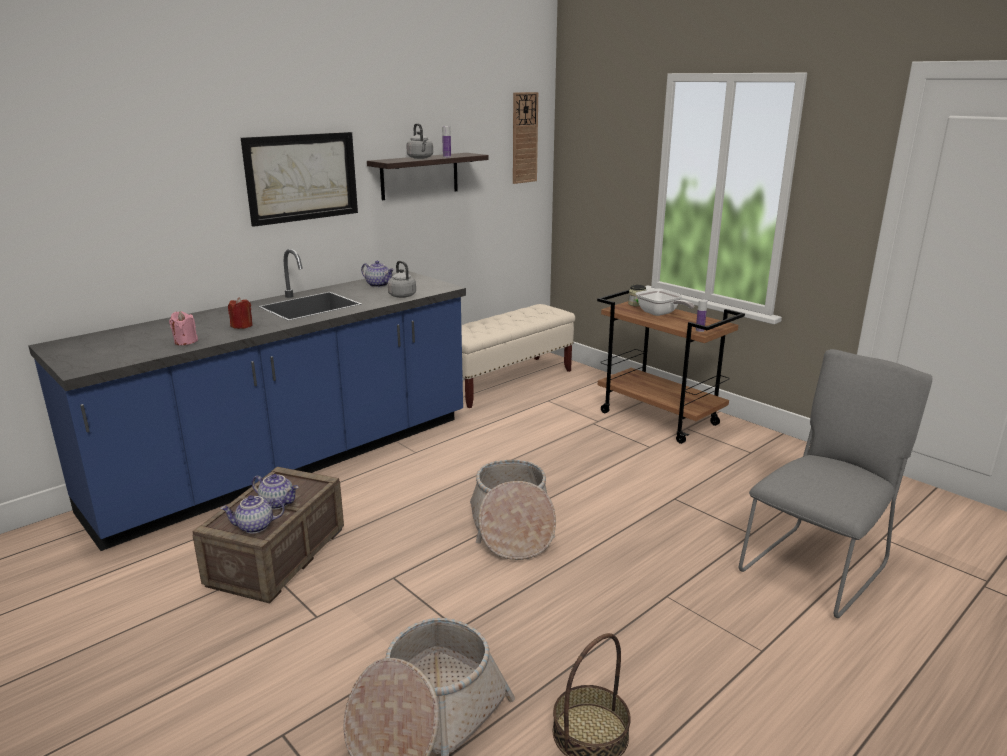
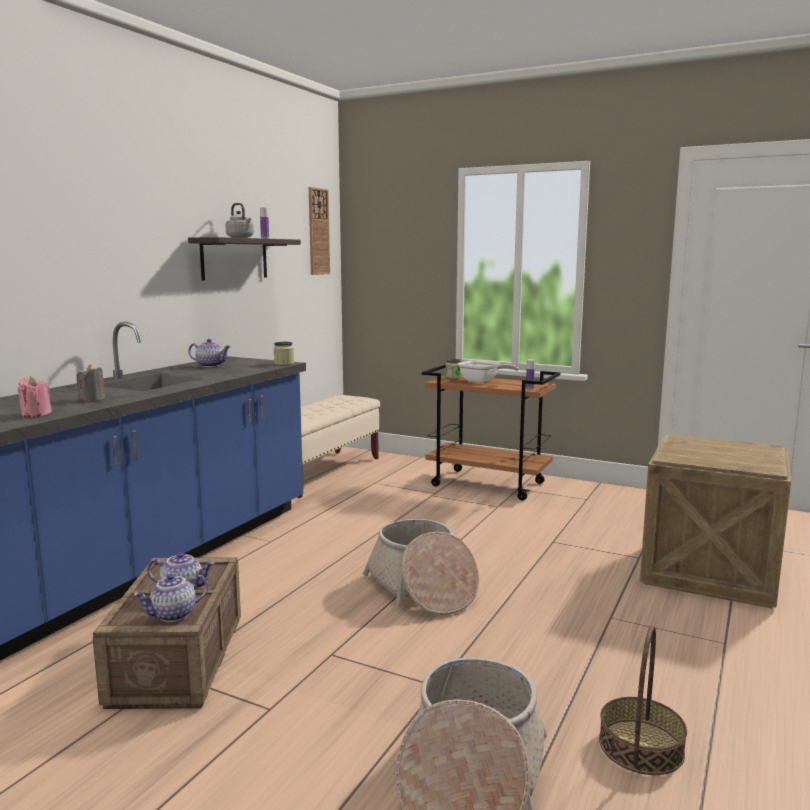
camera: 20 degrees left, 10 degrees down
red candle [228,297,252,329] -> grey candle [76,364,105,401]
picture [241,132,358,227] -> none
grey kettle [388,261,416,298] -> none
grey chair [739,349,932,618] -> crate [640,434,791,609]
none -> jar [273,342,294,365]

